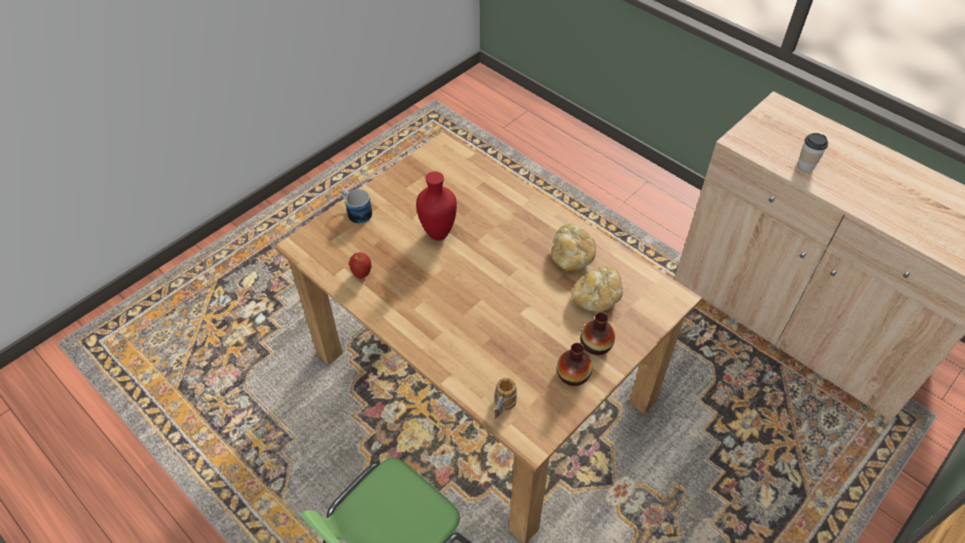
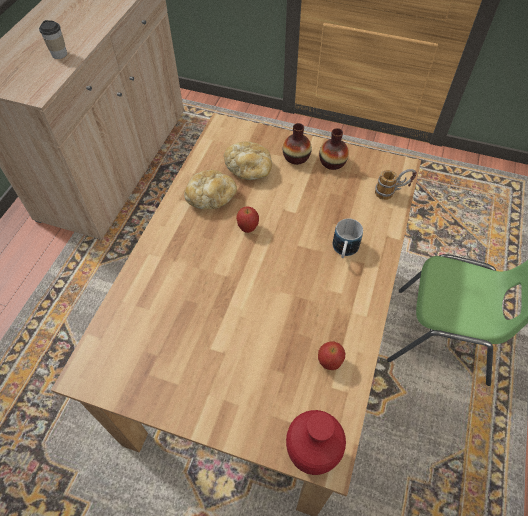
camera: 115 degrees left, 5 degrees up
mug [341,189,372,224] -> mug moved to [332,219,363,258]
red vase [416,171,457,241] -> red vase moved to [286,410,346,475]
none -> apple [236,206,259,233]

